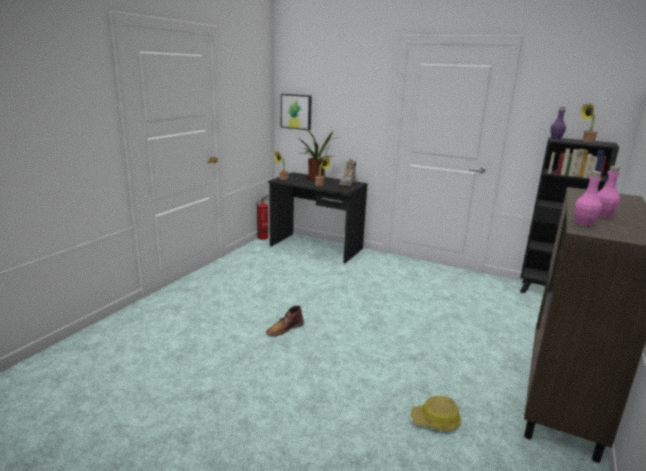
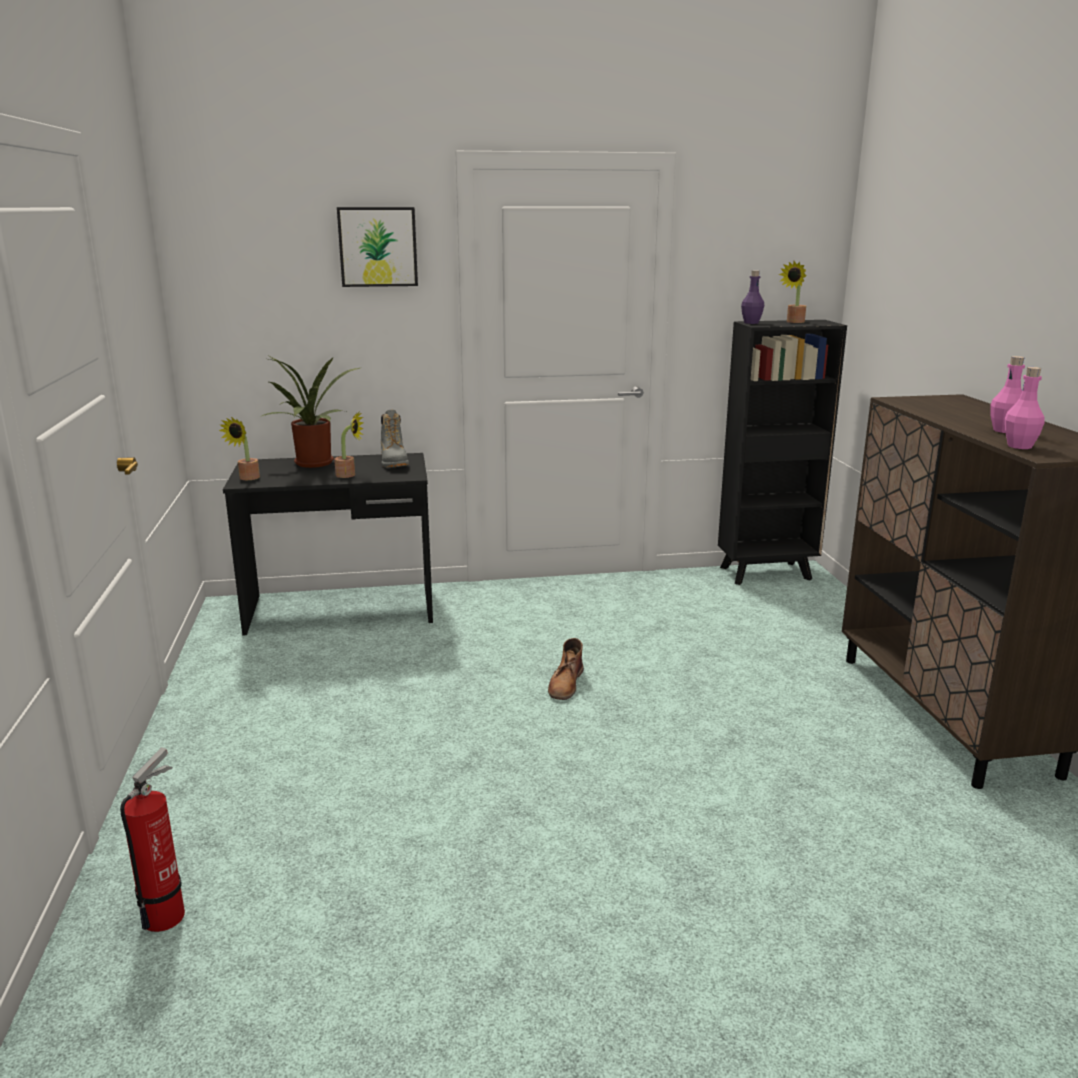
camera: 35 degrees left, 0 degrees up
fire extinguisher [256,194,270,240] -> fire extinguisher moved to [120,747,185,932]
brown boot [266,305,304,336] -> brown boot moved to [548,638,584,700]
picture [281,94,312,130] -> picture moved to [337,207,418,287]
hard hat [411,396,461,431] -> none

